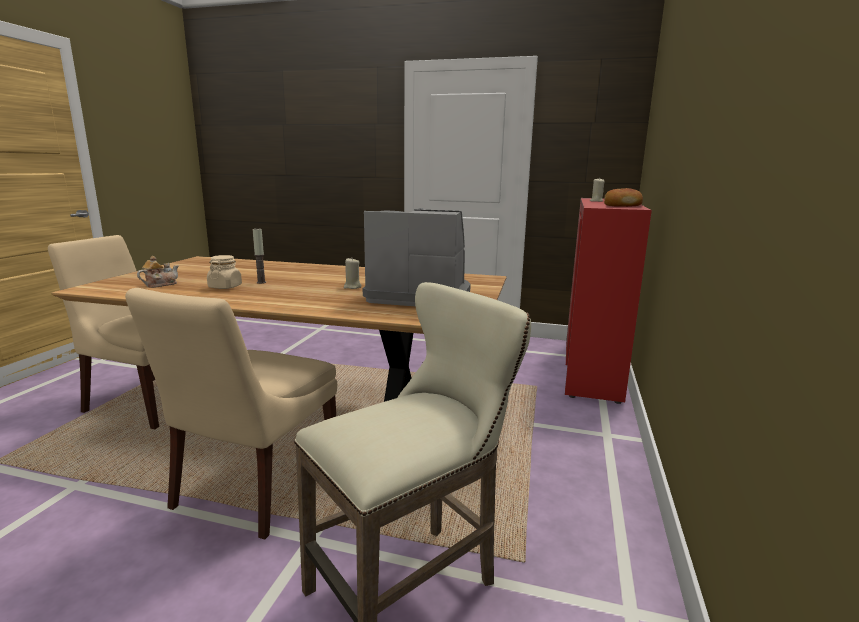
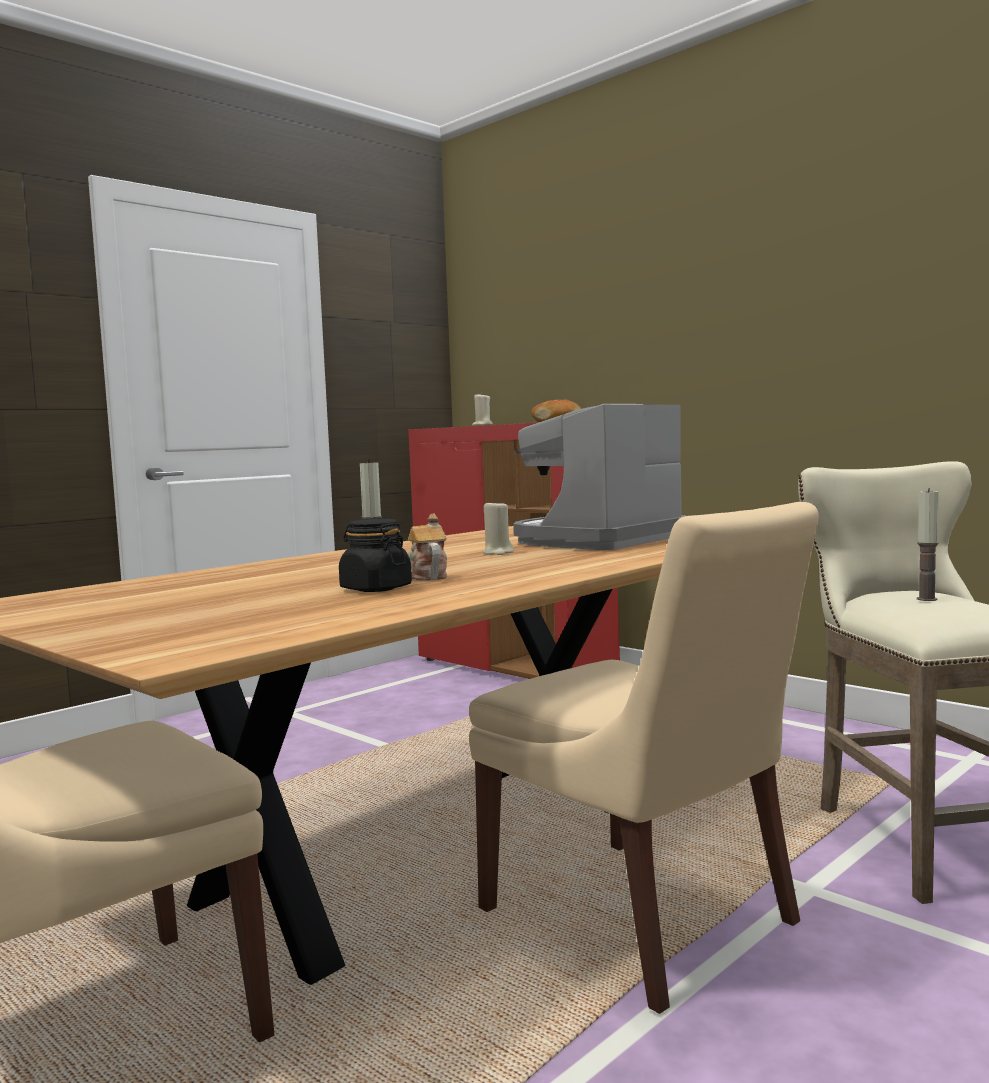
camera: 60 degrees left, 10 degrees down
teapot [137,256,179,288] -> teapot moved to [408,514,447,580]
beige jar [207,255,242,289] -> black jar [339,519,412,592]
none -> candle [917,488,939,601]

